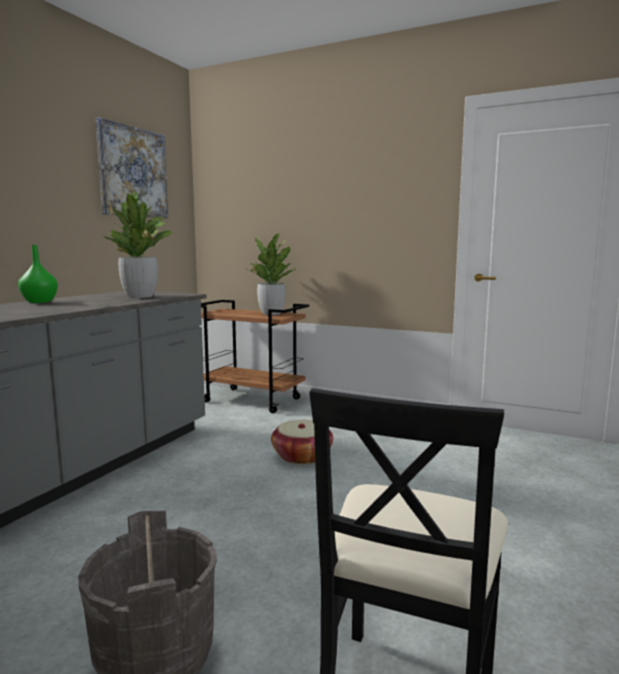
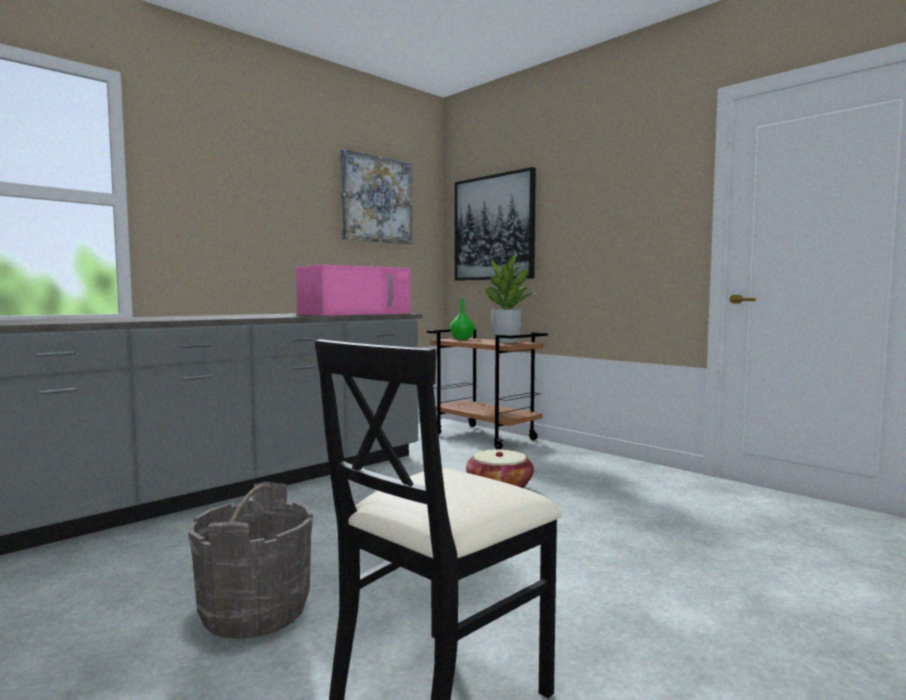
camera: 20 degrees right, 5 degrees down
green vase [18,245,58,303] -> green vase moved to [450,299,474,340]
potted plant [102,192,173,298] -> pink microwave [296,265,411,316]
none -> picture [455,167,536,281]

